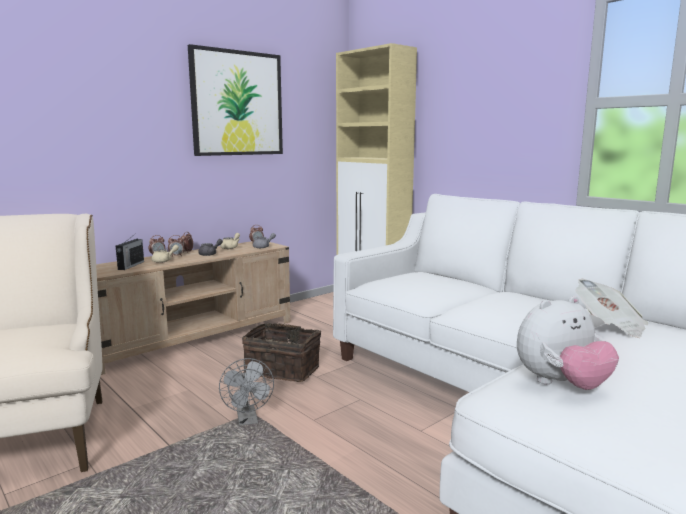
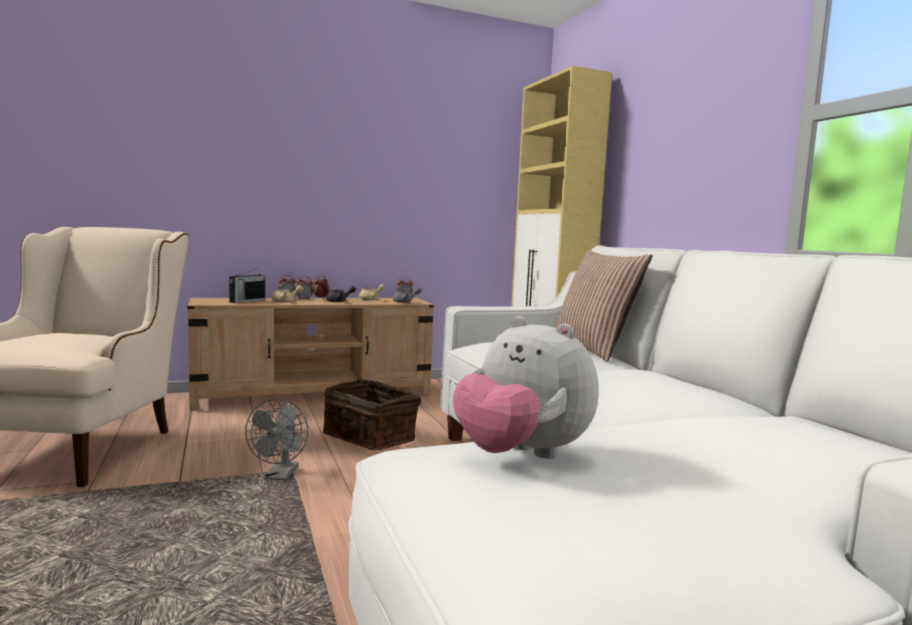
camera: 20 degrees right, 5 degrees down
picture [188,44,283,156] -> none
plush toy [517,296,619,390] -> plush toy turned 45 degrees clockwise [453,316,599,459]
newspaper [575,279,648,338] -> none
none -> pillow [555,250,652,362]

